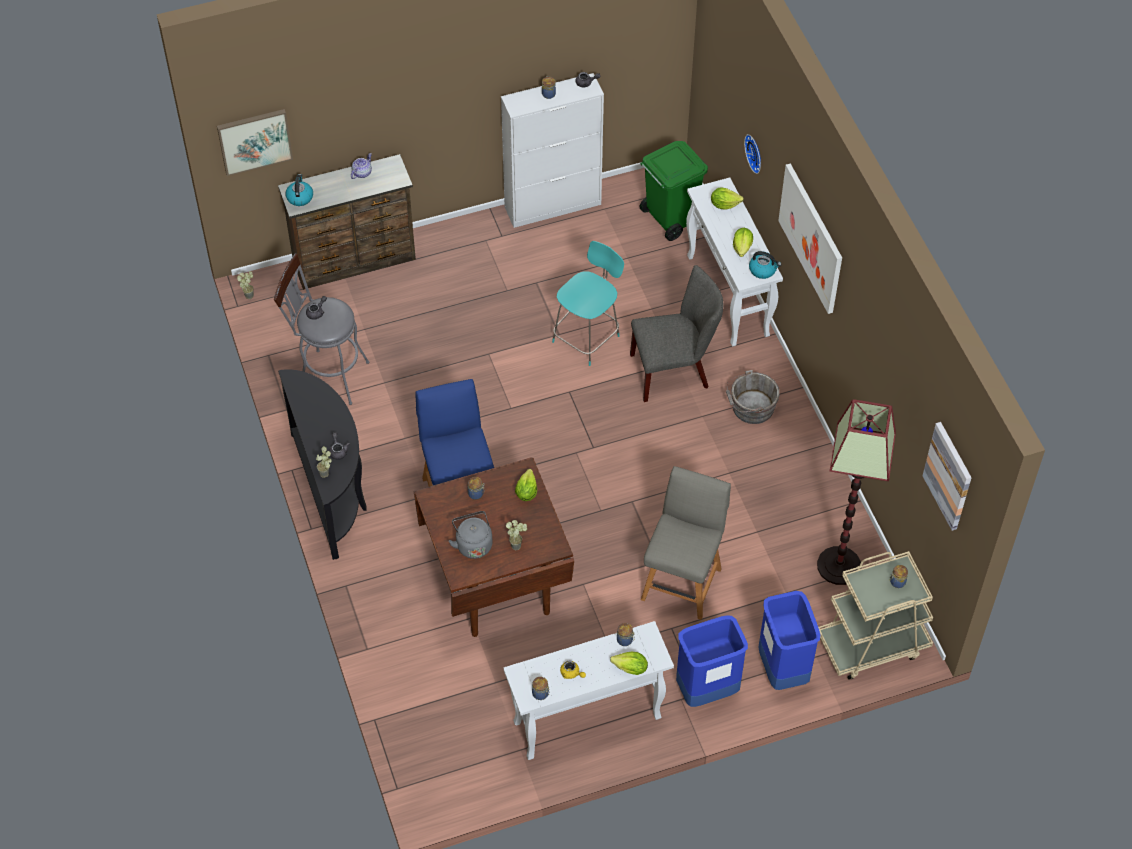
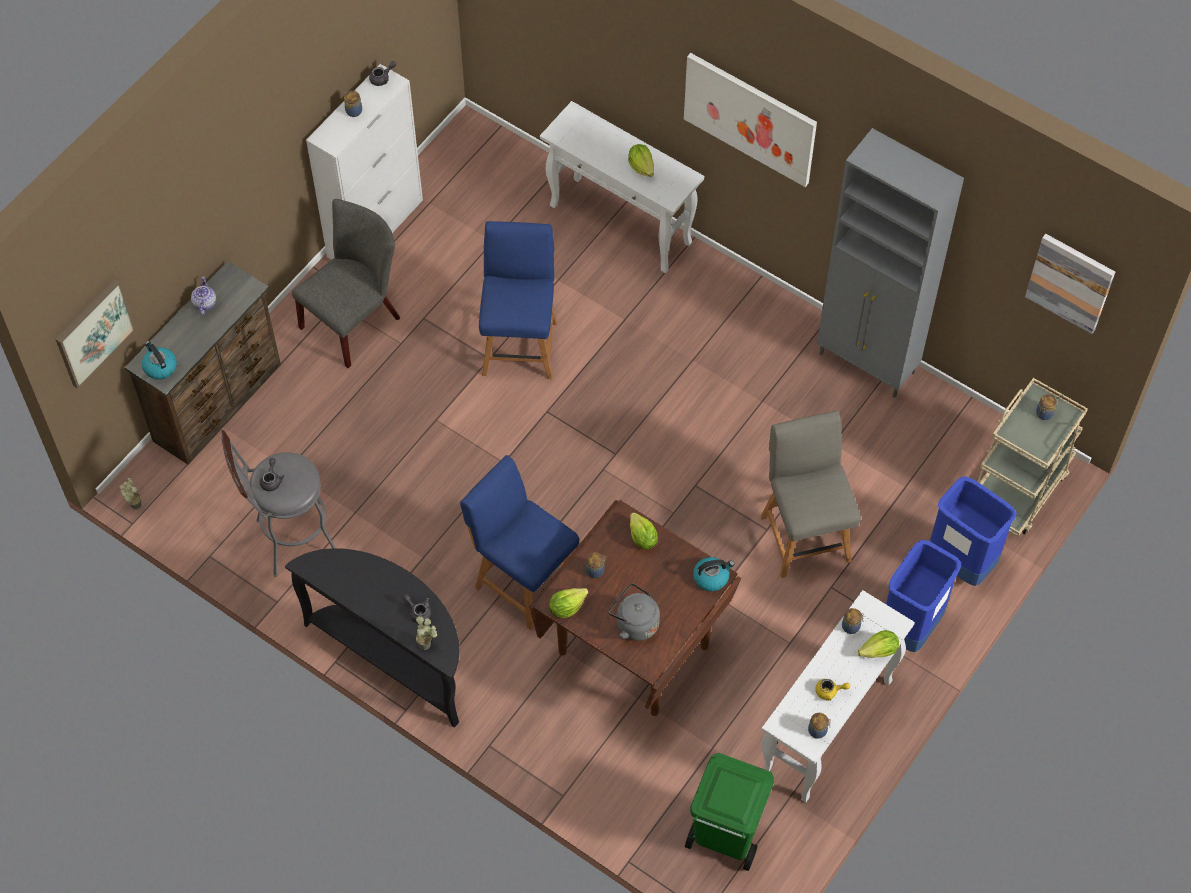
camera: 35 degrees left, 5 degrees up
potted plant [506,520,527,551] -> none
turquoise stool [552,241,624,366] -> blue chair [479,221,557,380]
grey chair [630,265,723,402] -> grey chair moved to [292,199,400,368]
green trash can [639,141,708,241] -> green trash can moved to [685,753,774,871]
lettuce [711,187,744,210] -> lettuce moved to [549,588,589,618]
grey bucket [726,370,779,424] -> none
wall clock [744,134,761,174] -> none
kettle [749,251,781,279] -> kettle moved to [693,557,734,591]
floor lamp [817,399,896,585] -> none
none -> grey cabinet [817,128,964,398]

